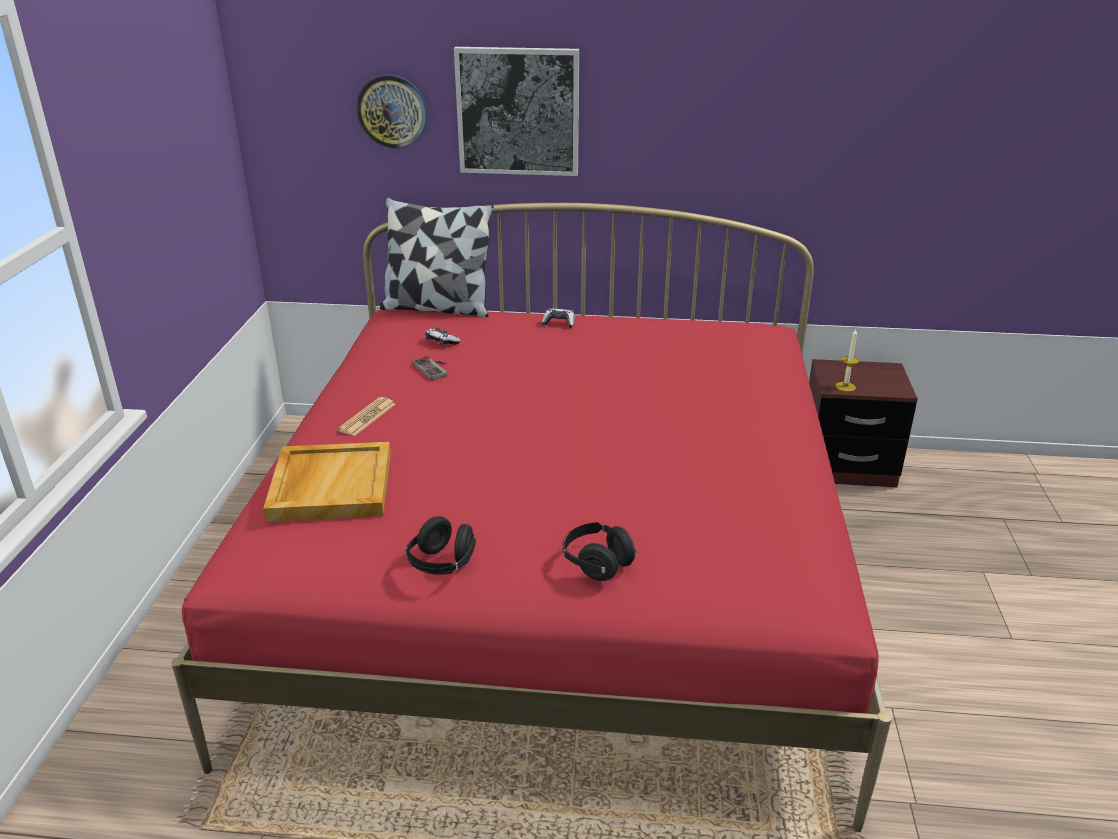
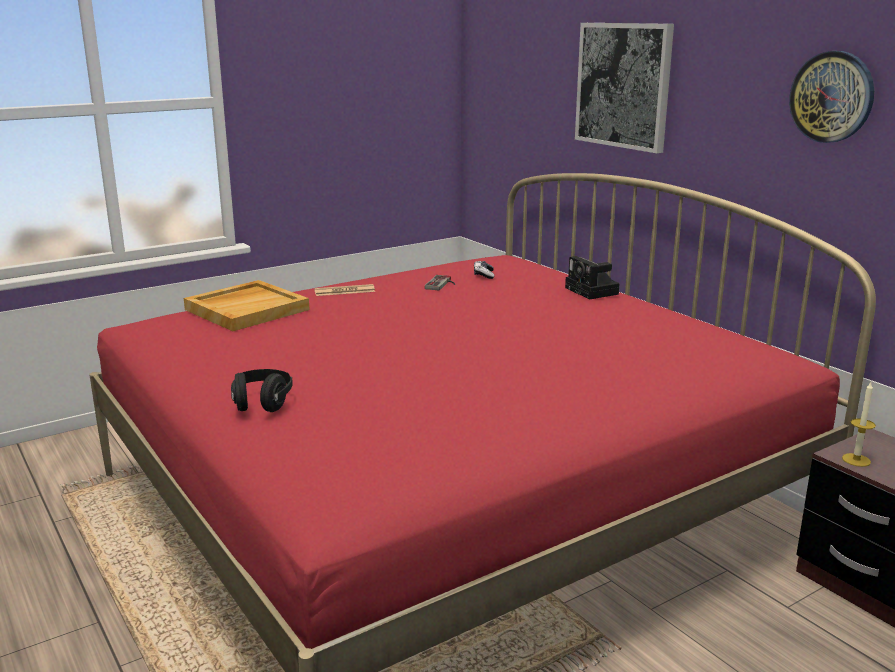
camera: 50 degrees right, 10 degrees down
wall clock [356,74,428,149] -> wall clock moved to [789,51,874,143]
pillow [380,197,494,317] -> none
black headphones [405,516,476,575] -> none
game controller [542,308,575,328] -> camera [565,256,619,299]

